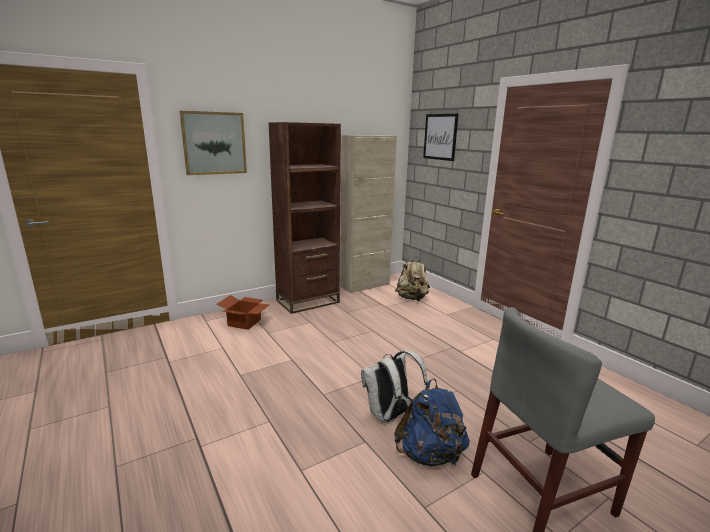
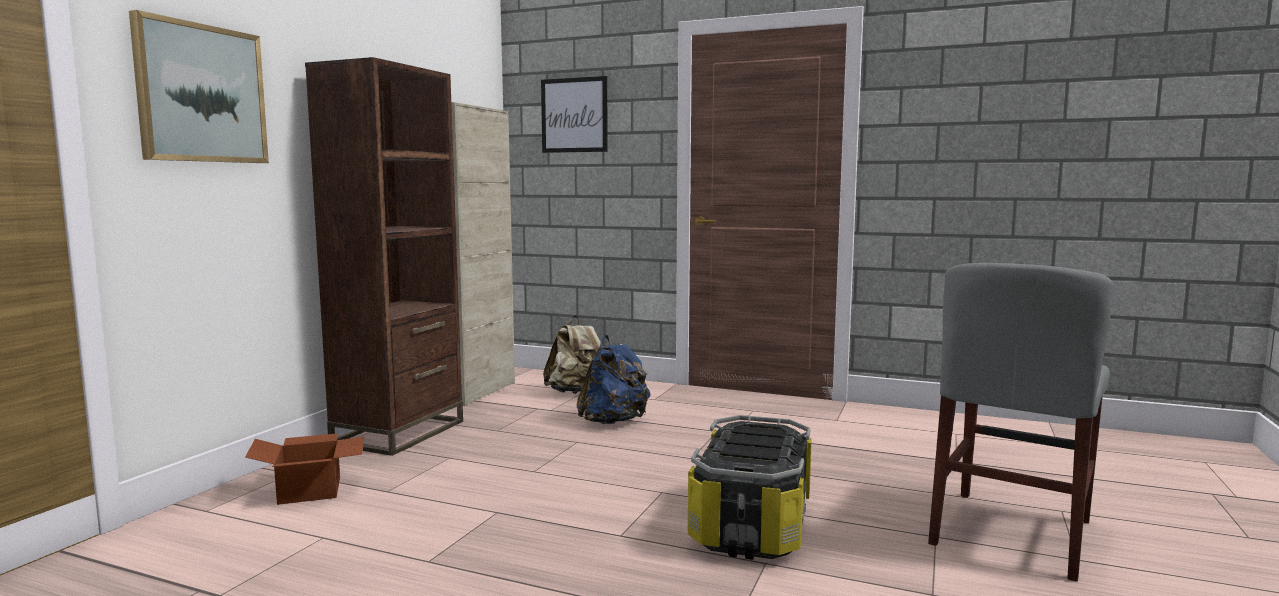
camera: 35 degrees left, 10 degrees down
white backpack [361,350,427,423] -> storage box [688,415,812,560]
blue backpack [394,378,470,467] -> blue backpack moved to [576,335,651,424]

